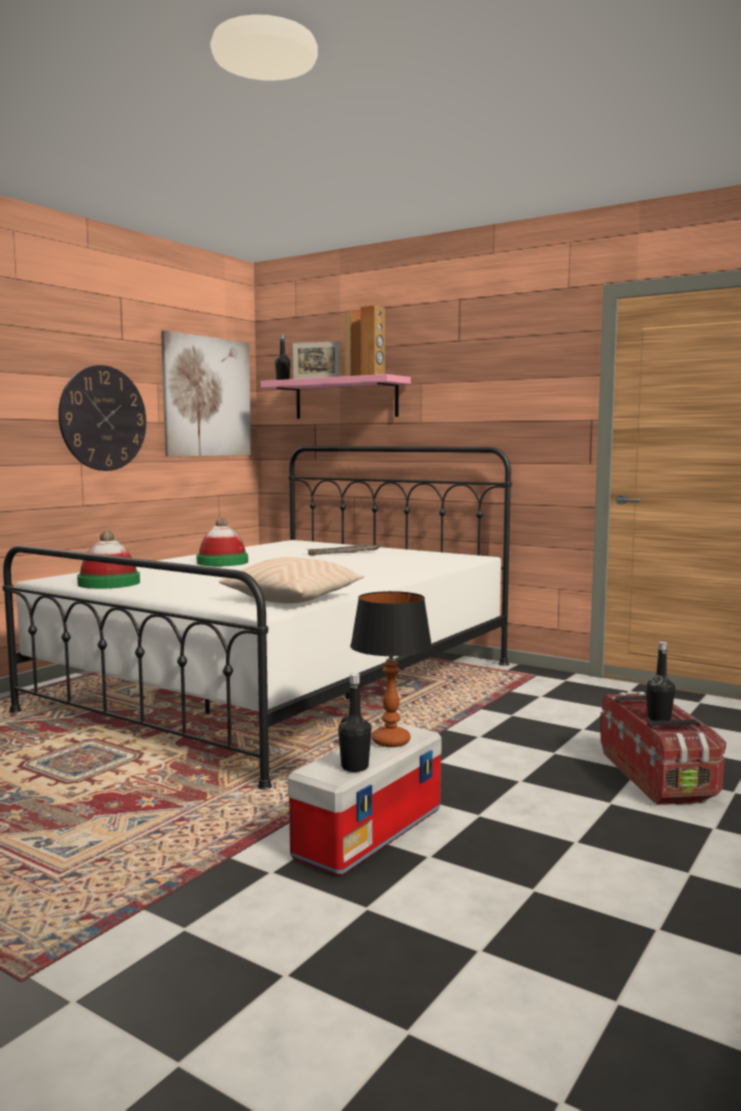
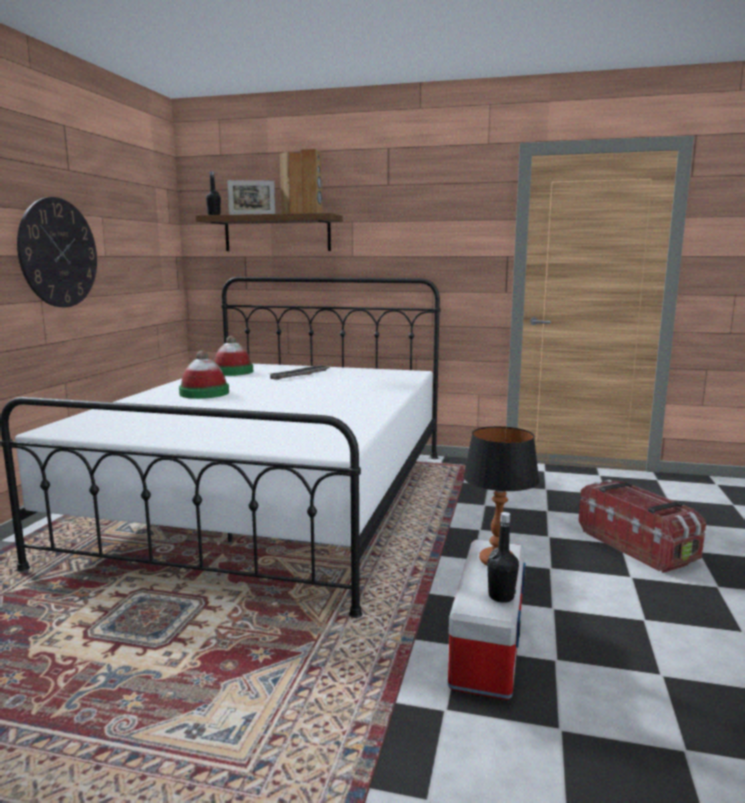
camera: 20 degrees left, 5 degrees up
hat [77,530,140,589] -> hat moved to [214,336,253,376]
picture [161,330,251,457] -> none
beige pillow [219,557,365,604] -> none
pink shelf [261,374,411,419] -> brown shelf [196,213,343,251]
black bottle [646,642,675,721] -> none

